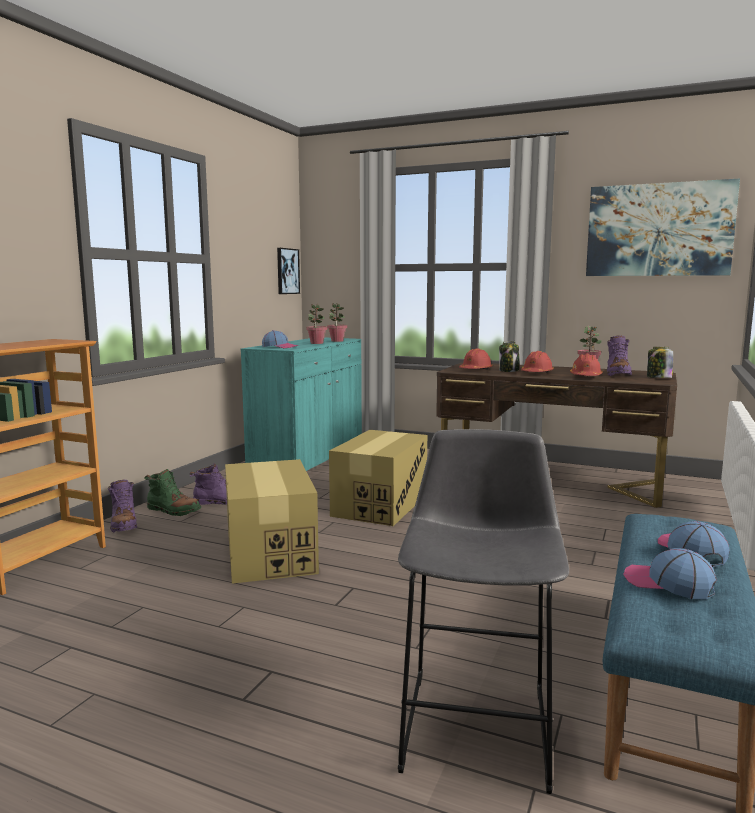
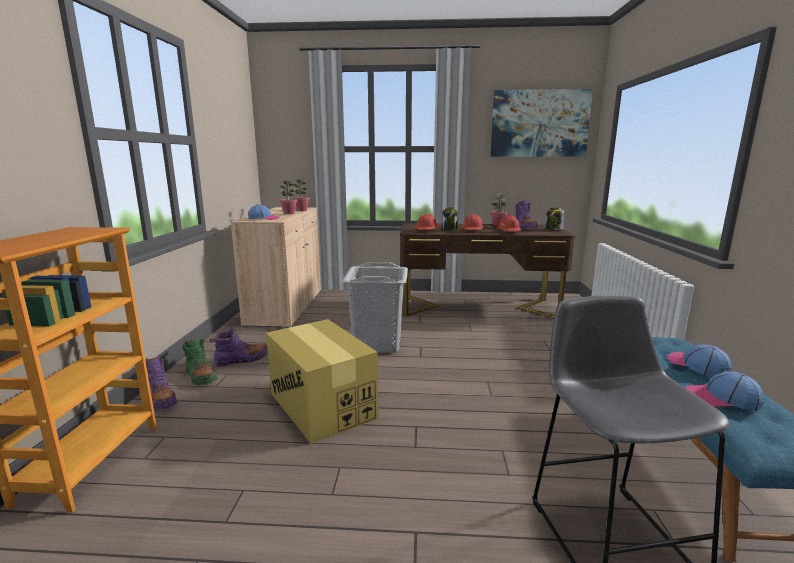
camera: 20 degrees left, 5 degrees up
green boot [144,469,201,516] -> green boot turned 45 degrees clockwise [182,338,217,385]
turquoise cabinet [241,337,362,471] -> beige cabinet [230,207,321,328]
picture [277,248,300,294] -> none
cardboard box [329,430,427,526] -> grey laundry basket [342,262,408,353]

